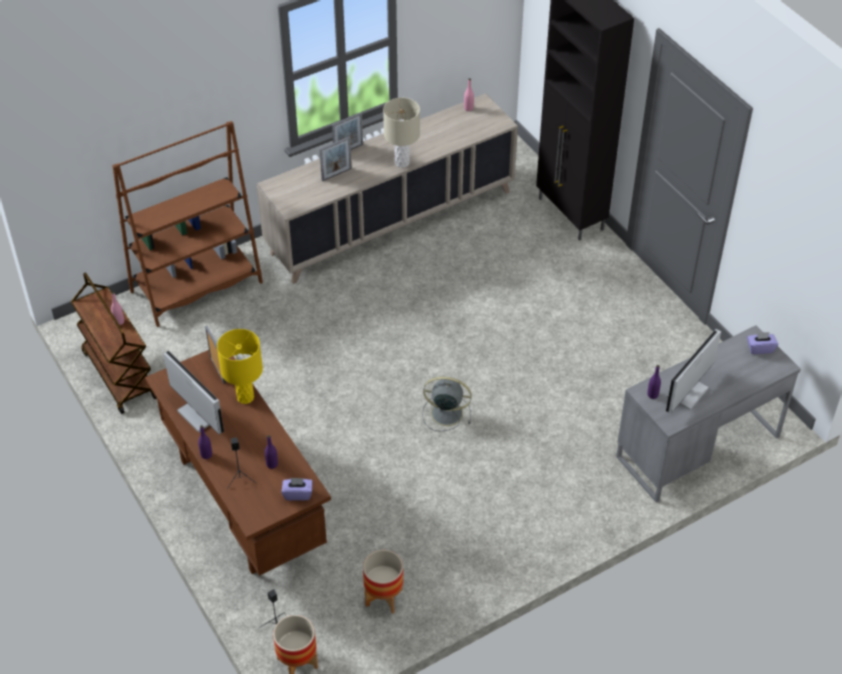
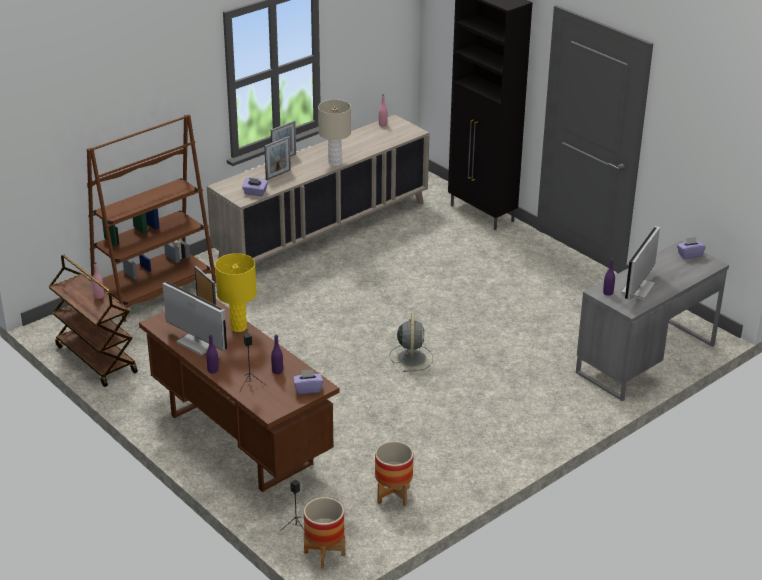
camera: 10 degrees left, 15 degrees down
grey fan [422,377,472,432] -> grey fan turned 90 degrees clockwise [389,312,433,372]
none -> purple tissue box [242,177,268,196]

